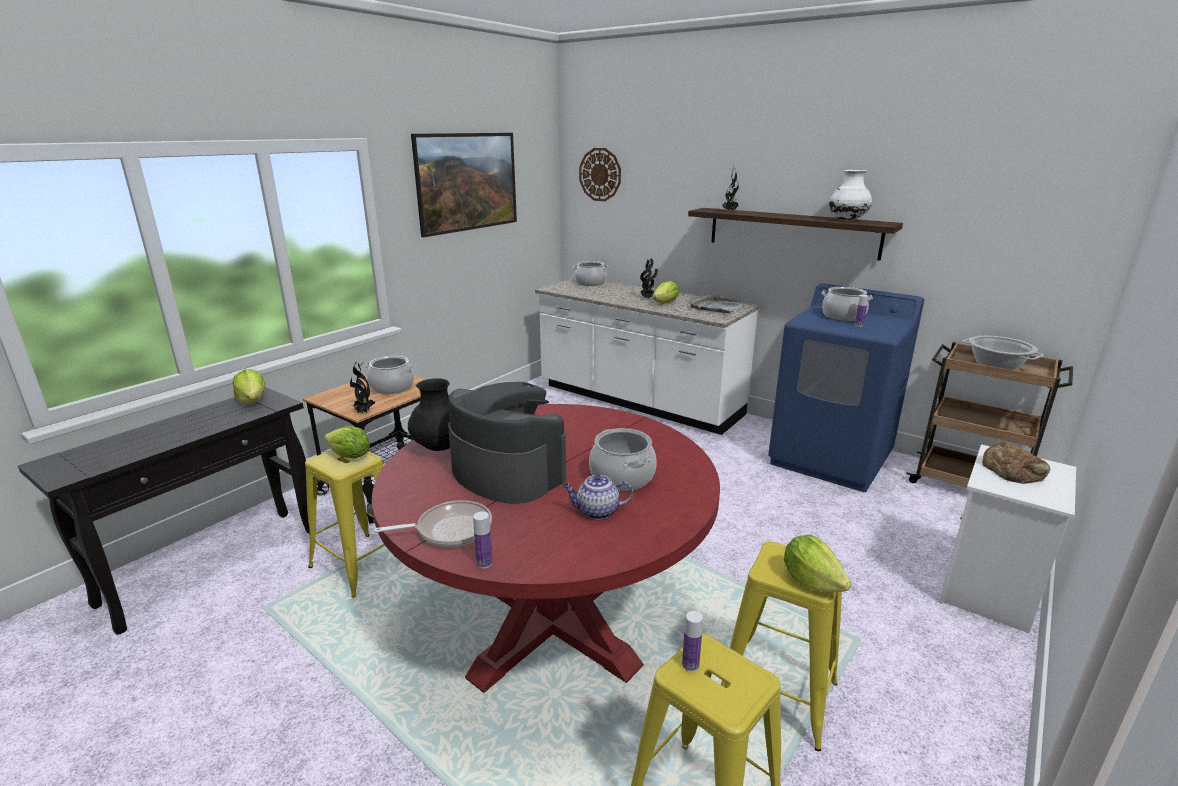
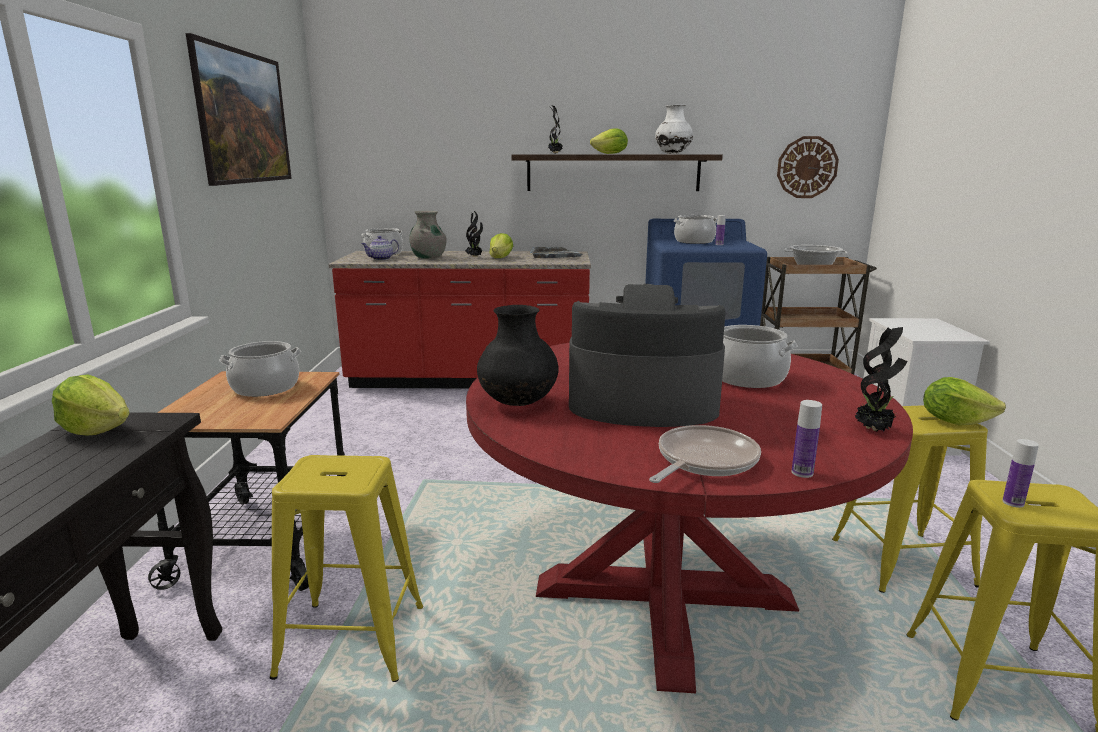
camera: 35 degrees left, 5 degrees down
lettuce [324,426,370,459] -> lettuce moved to [590,128,628,154]
potted plant [350,362,376,413] -> potted plant moved to [855,327,908,432]
white counter [535,278,759,435] -> red counter [328,251,591,389]
teapot [563,474,633,519] -> teapot moved to [361,236,399,260]
wall clock [579,148,621,201] -> wall clock moved to [777,136,839,198]
bread [982,442,1050,484] -> none
none -> grey vase [409,211,447,259]

